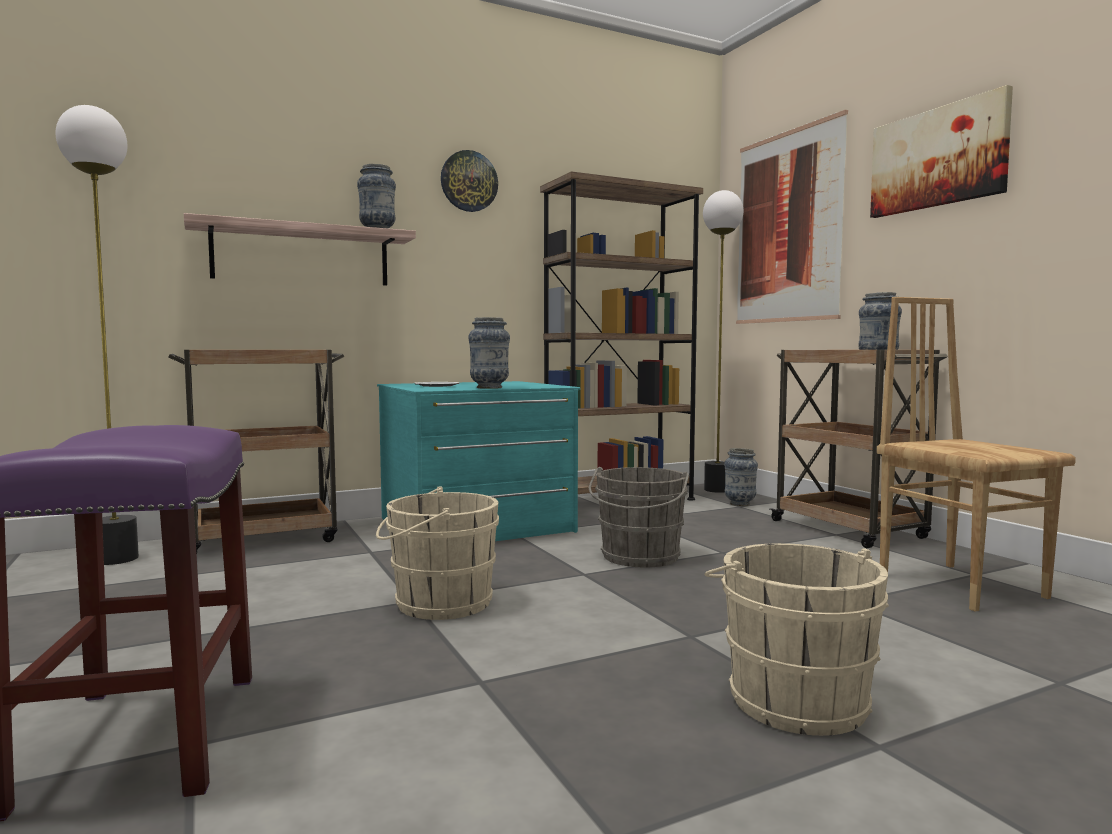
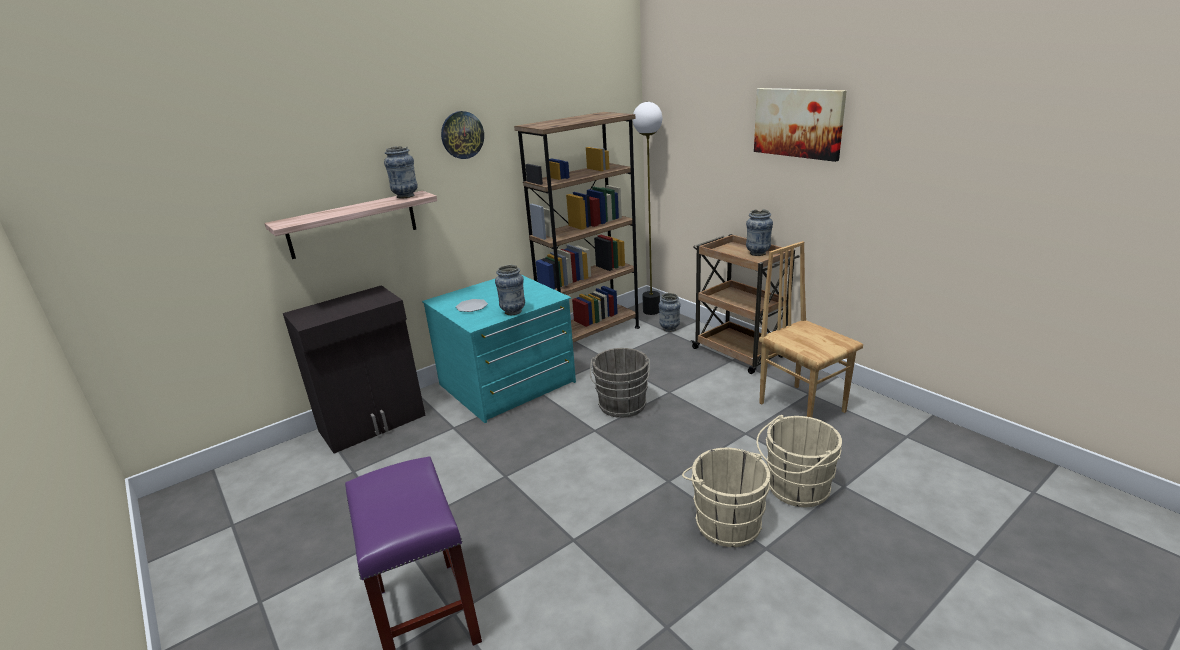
camera: 10 degrees left, 20 degrees up
floor lamp [56,105,139,565] -> none
brown cart [168,350,344,553] -> black cabinet [283,285,426,454]
beige bucket [376,486,499,620] -> beige bucket moved to [757,415,842,507]
picture [736,110,848,324] -> none

